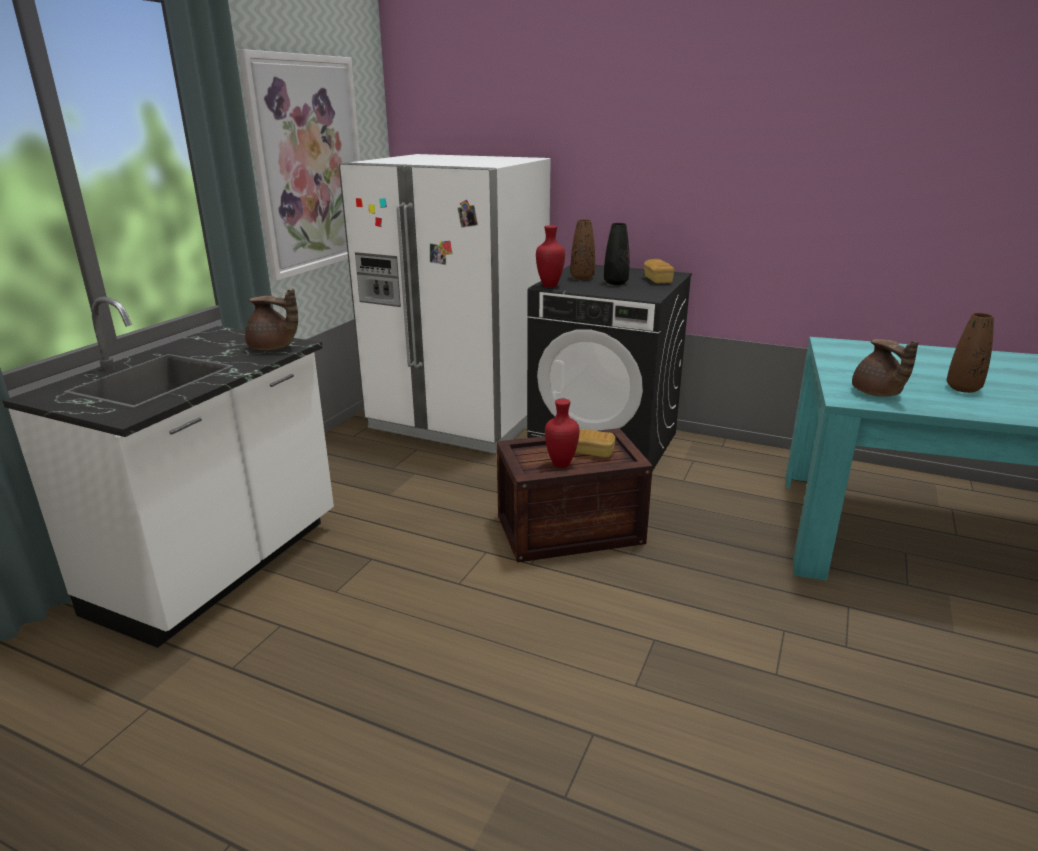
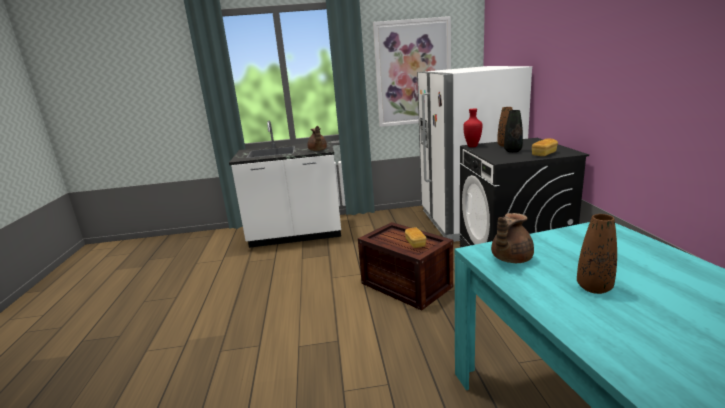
camera: 60 degrees right, 5 degrees down
red vase [545,399,579,468] -> none

